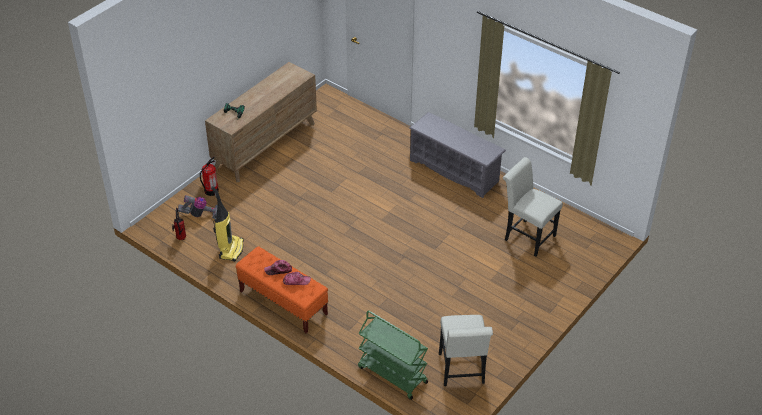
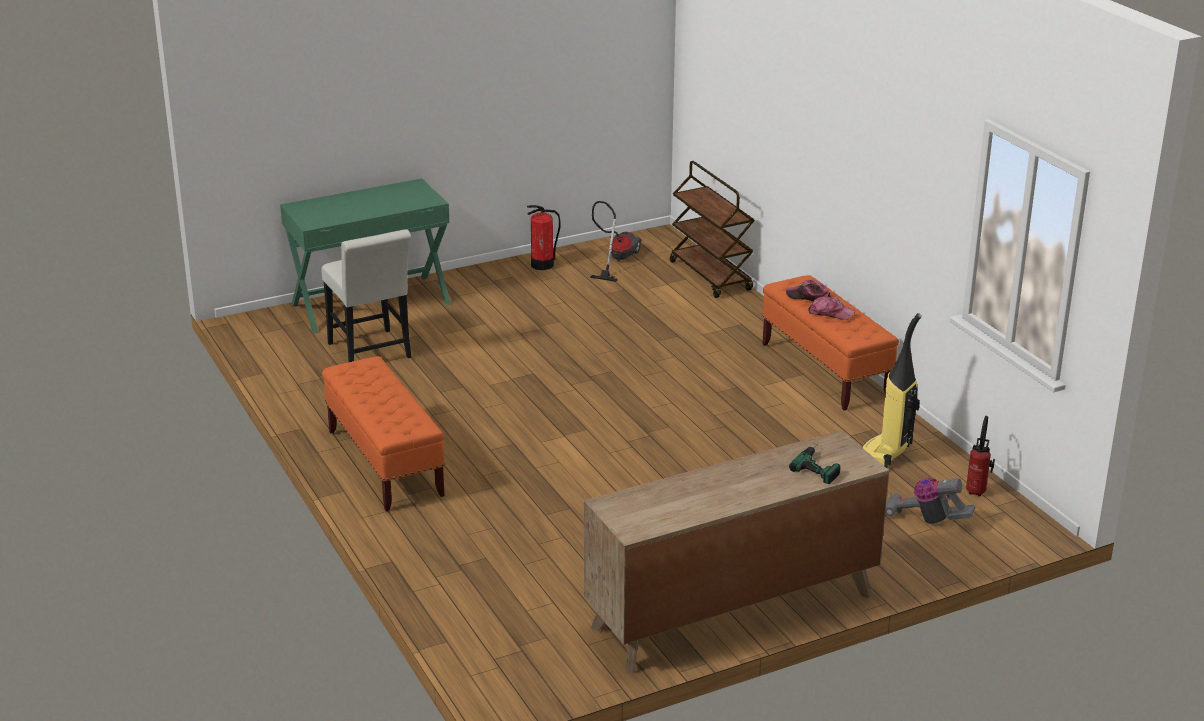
camera: 155 degrees left, 15 degrees down
fire extinguisher [200,157,219,196] -> fire extinguisher moved to [527,205,561,270]
green cart [358,310,428,400] -> brown cart [670,161,755,298]
grey shoe rack [409,112,506,198] -> orange bench [322,356,445,511]
white chair [439,315,493,386] -> vacuum cleaner [590,201,642,282]
none -> green desk [280,179,451,334]

